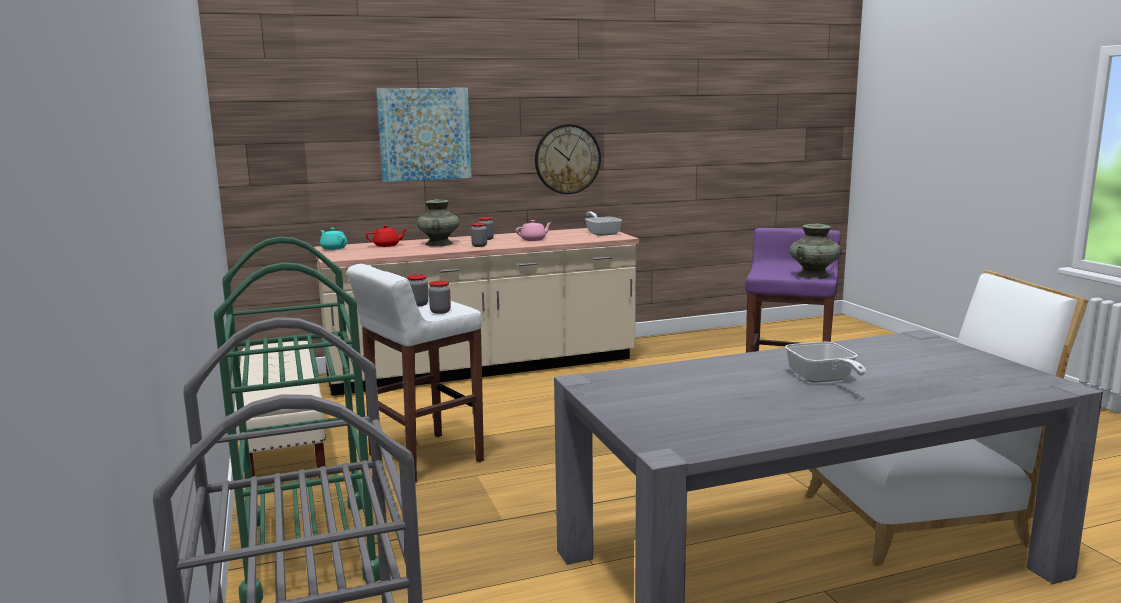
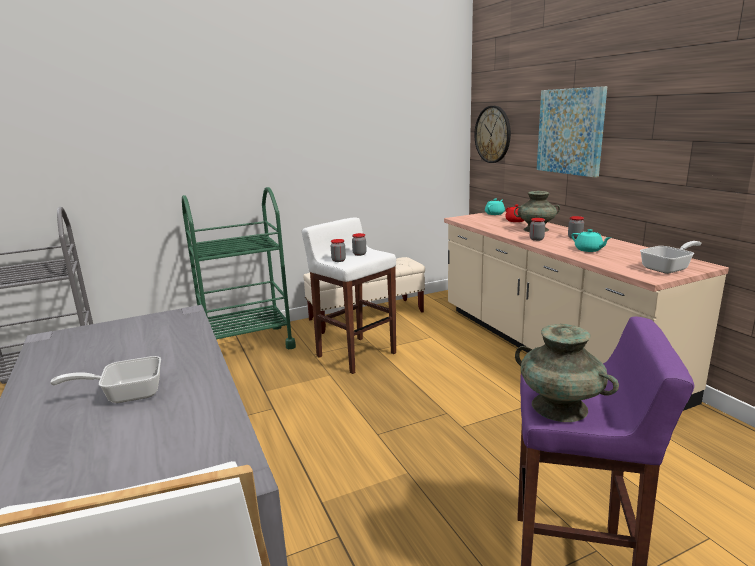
camera: 85 degrees right, 5 degrees up
pink teapot [516,220,552,241] -> turquoise teapot [571,229,611,252]
wall clock [535,124,601,194] -> wall clock moved to [474,106,511,163]

